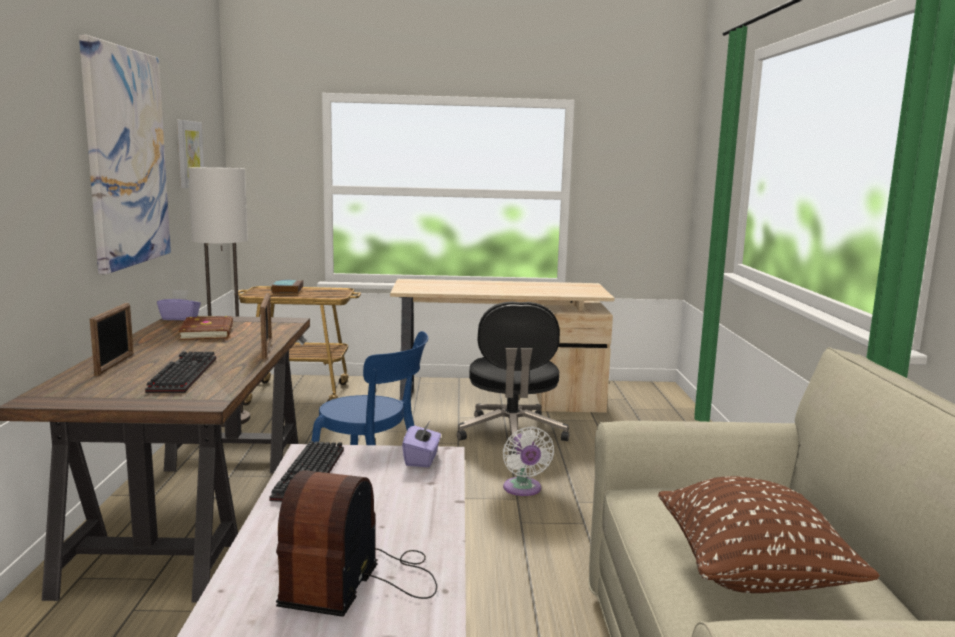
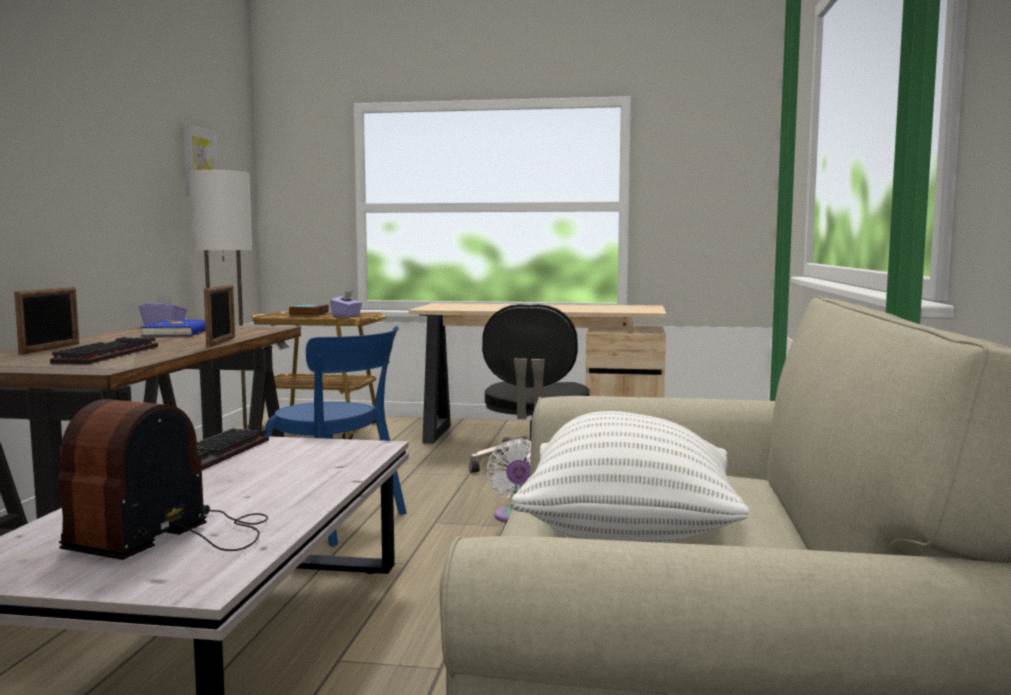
camera: 10 degrees right, 5 degrees down
picture [79,35,171,274] -> none
brown book [178,316,233,340] -> blue book [140,319,206,336]
purple tissue box [402,421,441,468] -> purple tissue box moved to [330,291,362,317]
brown pillow [658,476,880,593] -> white pillow [511,411,749,543]

